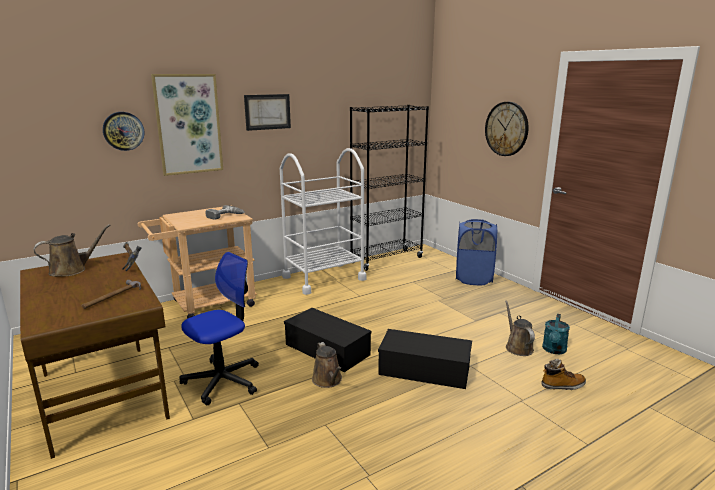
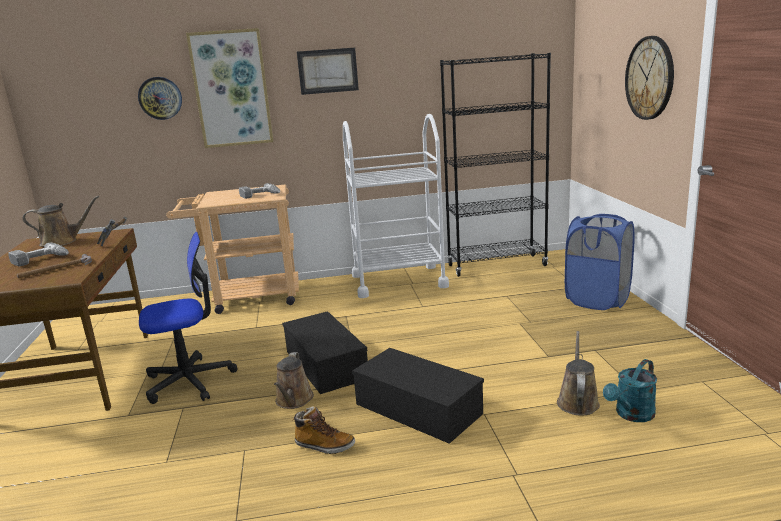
camera: 25 degrees right, 0 degrees up
boot [541,359,586,390] -> boot moved to [292,406,355,454]
none -> power drill [8,243,69,266]

